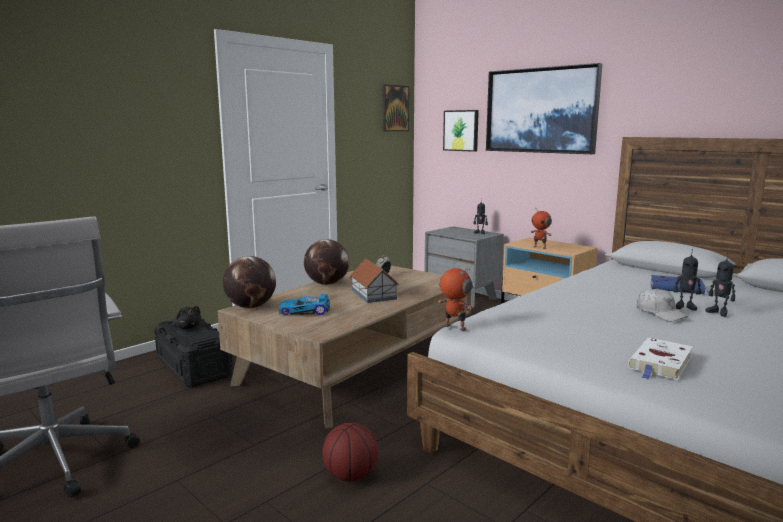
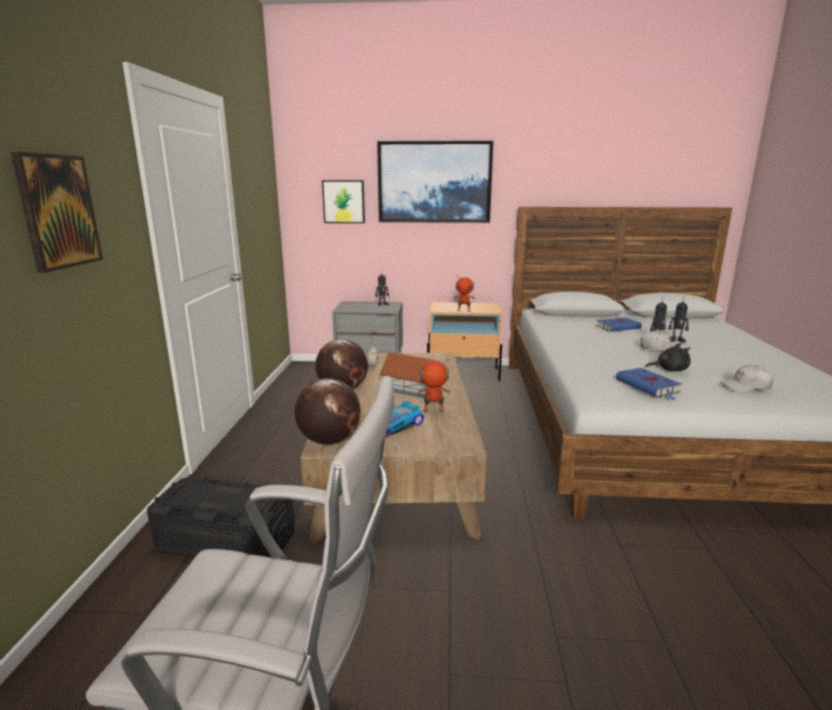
camera: 40 degrees left, 5 degrees up
black plush toy [173,306,202,329] -> black plush toy moved to [645,343,691,372]
basketball [322,423,378,481] -> none
picture [382,84,409,132] -> picture moved to [10,152,103,273]
toy robot [438,267,473,331] -> toy robot moved to [417,358,451,413]
white book [628,338,693,380] -> white cap [720,365,774,392]
none -> blue book [616,368,682,400]

